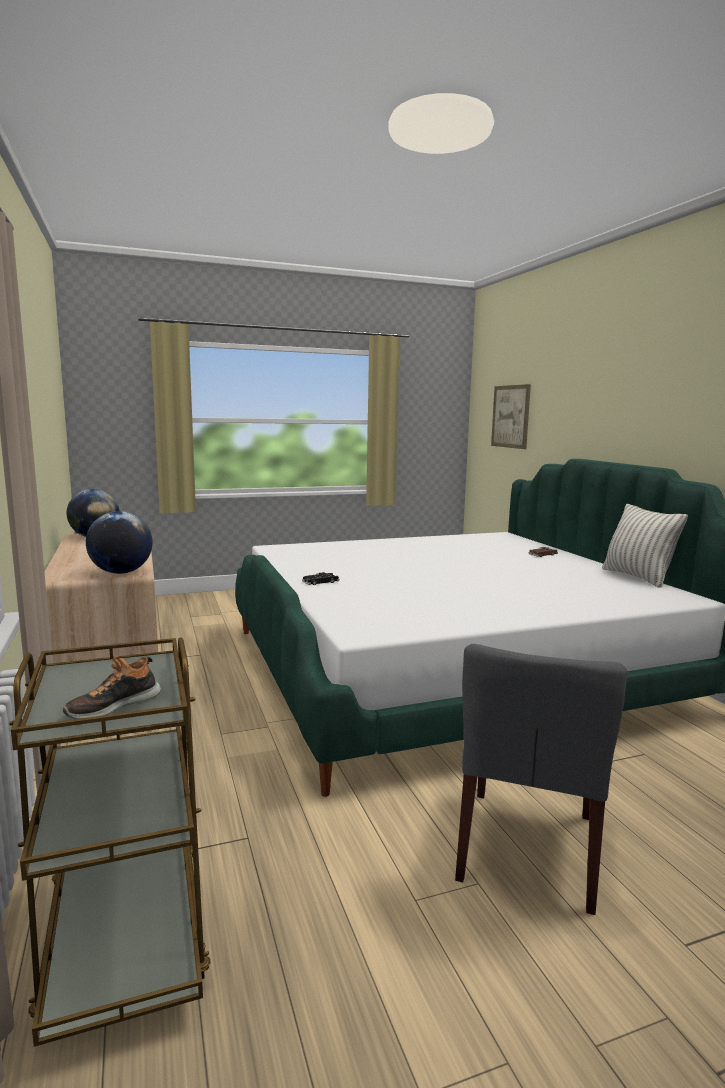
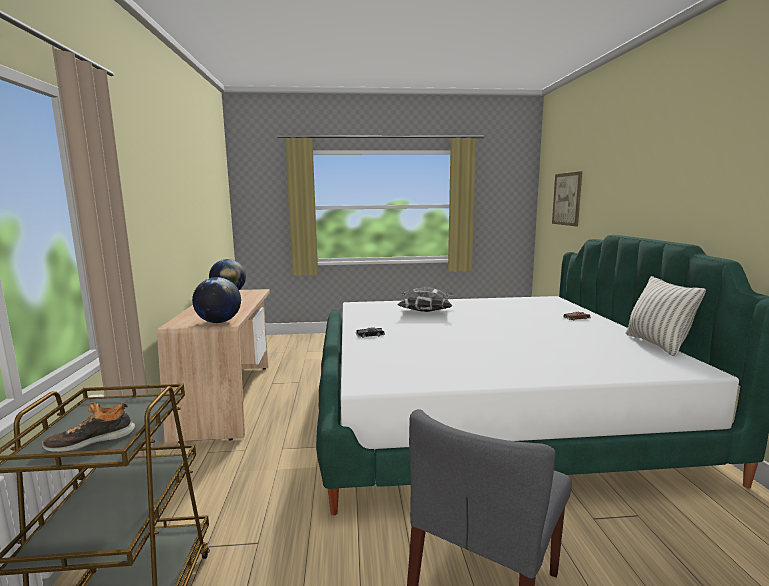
camera: 15 degrees right, 0 degrees up
none -> pillow [397,286,454,312]

